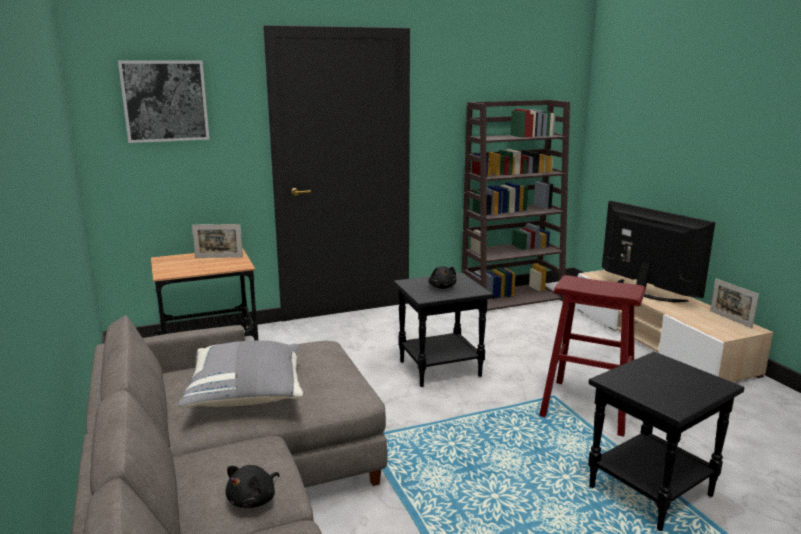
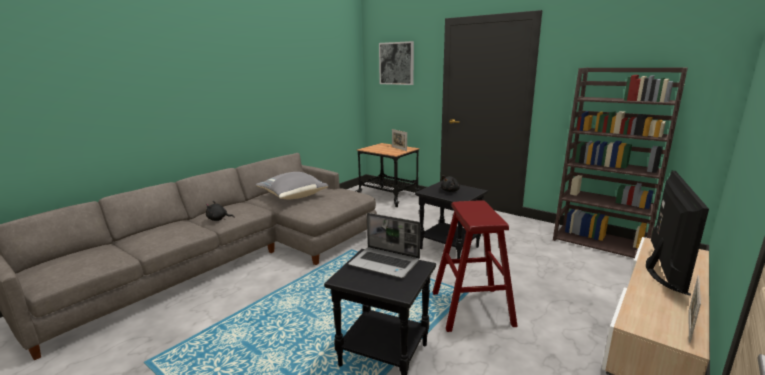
camera: 60 degrees right, 0 degrees up
none -> laptop [348,213,420,278]

